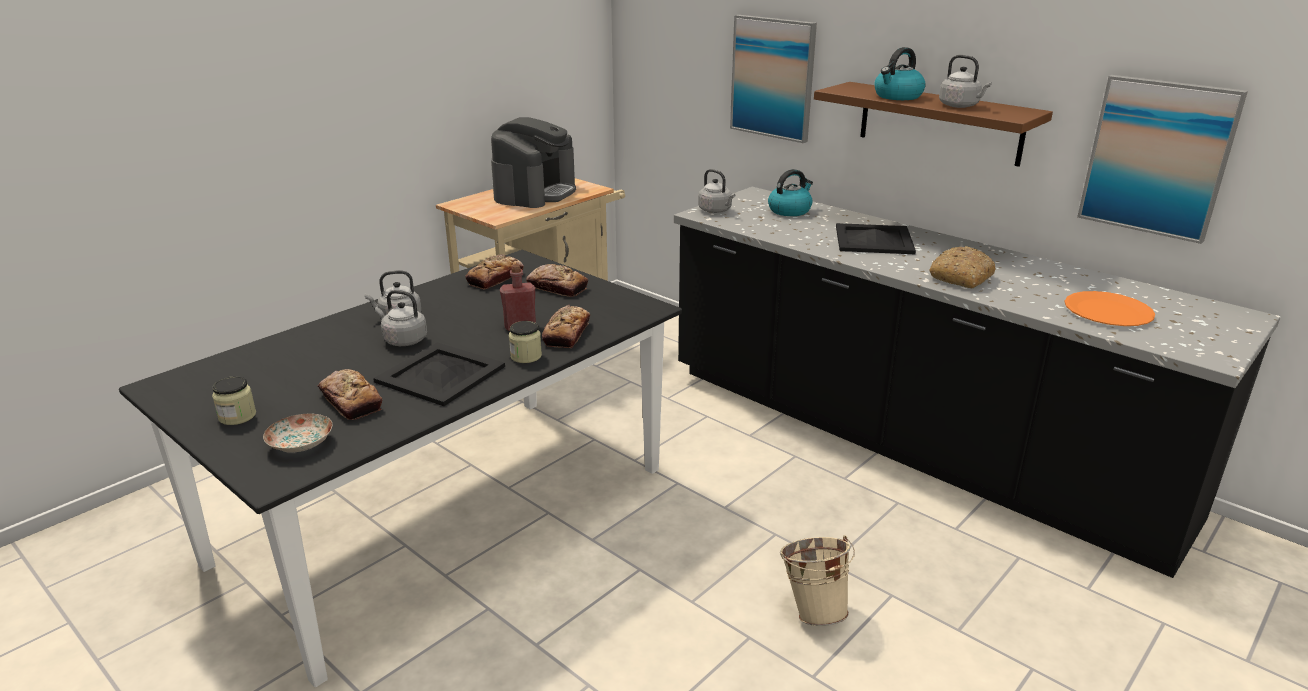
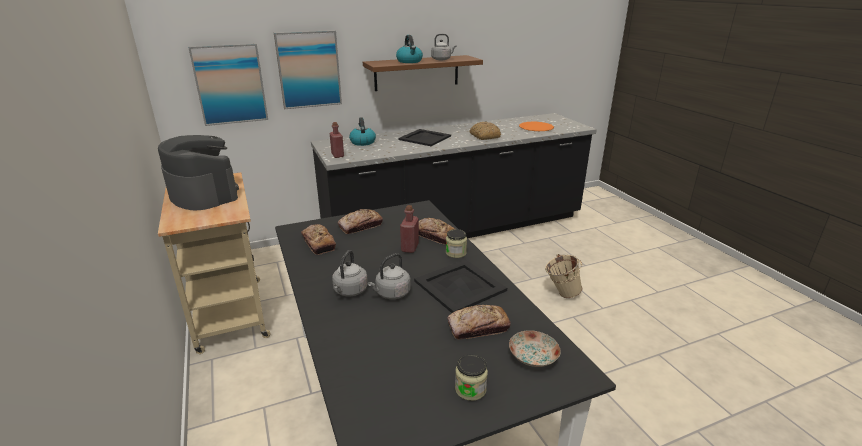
camera: 65 degrees left, 0 degrees up
grey kettle [698,169,735,213] -> red bottle [330,122,344,158]
picture [1077,75,1248,244] -> picture moved to [188,44,268,126]

